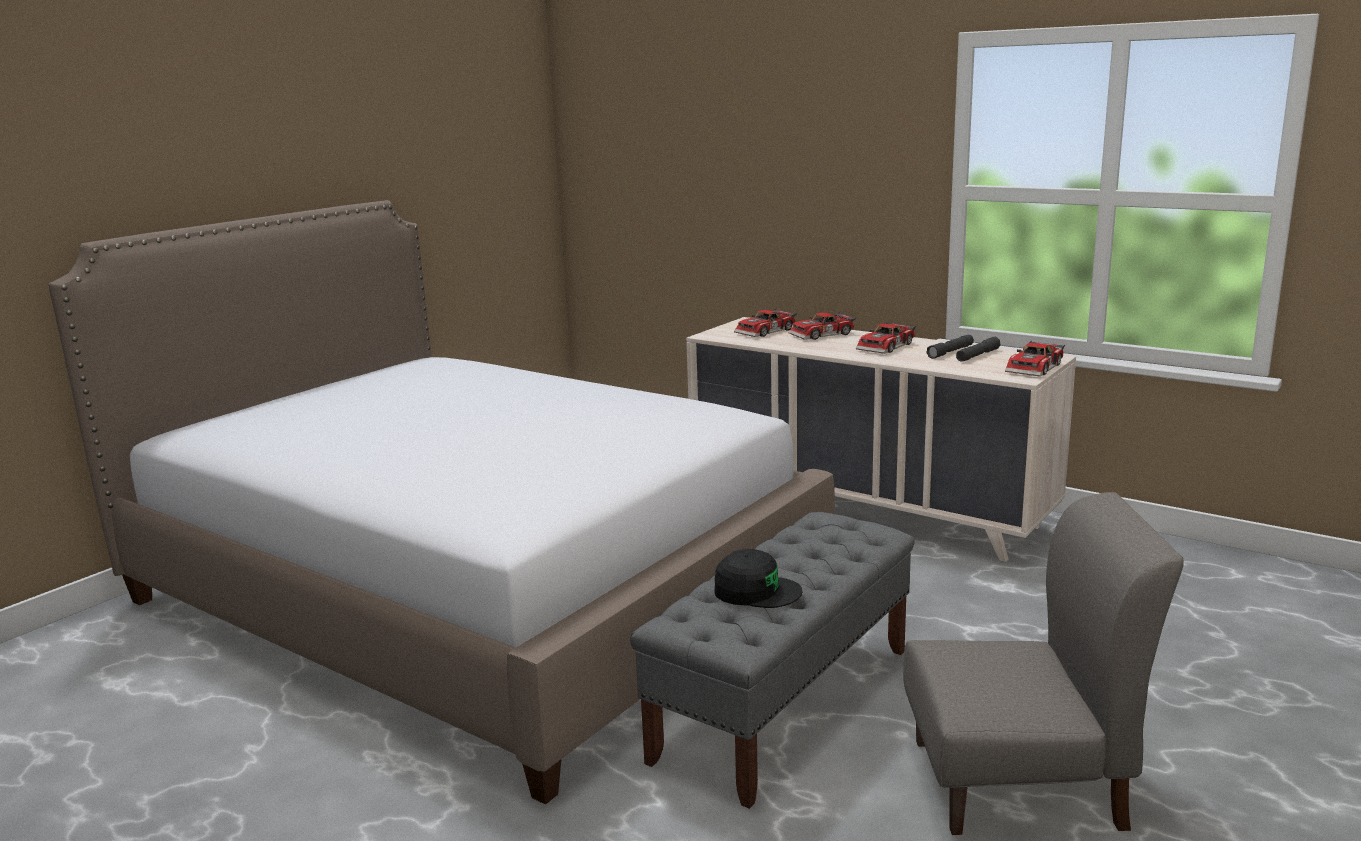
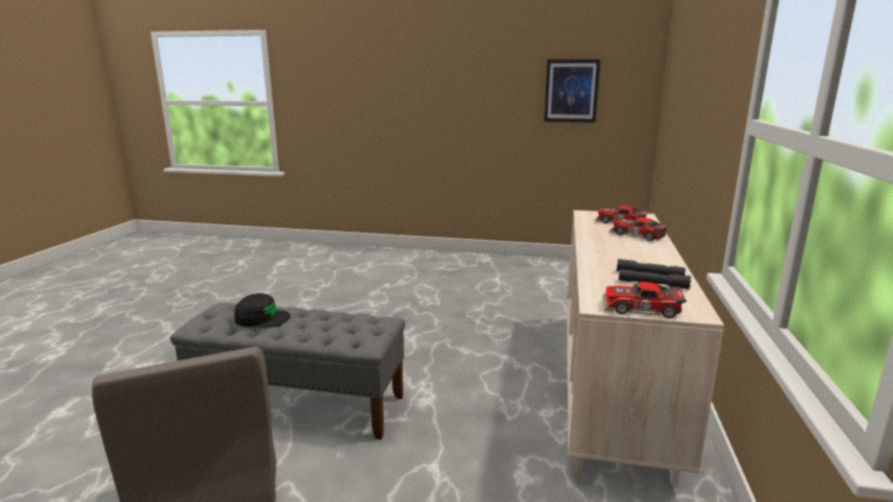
camera: 65 degrees right, 0 degrees up
bed [48,200,835,805] -> none
black cap [714,549,802,608] -> black cap turned 75 degrees counterclockwise [234,293,291,328]
toy car [856,322,916,354] -> none
none -> picture [544,59,601,123]

